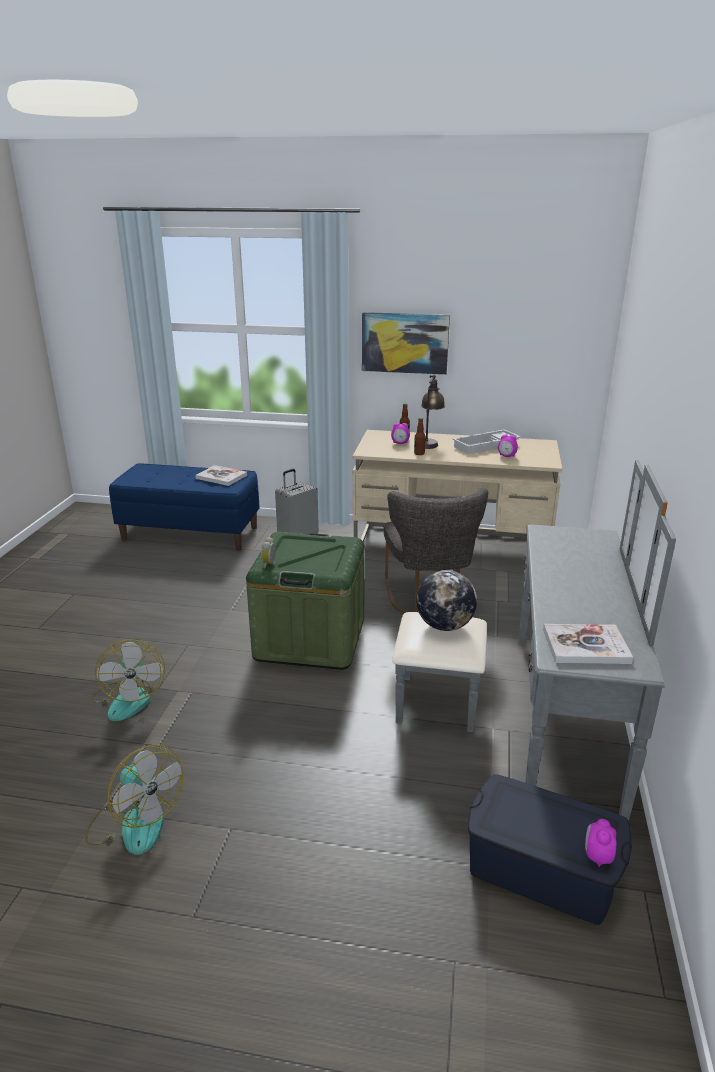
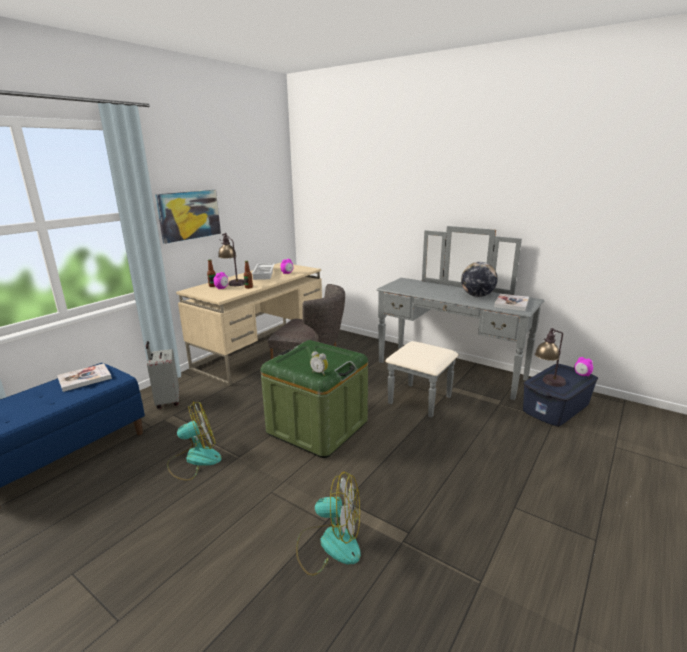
camera: 65 degrees left, 5 degrees down
fan [85,745,183,855] -> fan moved to [167,401,222,481]
globe [416,570,477,631] -> globe moved to [461,262,498,297]
none -> table lamp [535,328,566,387]

